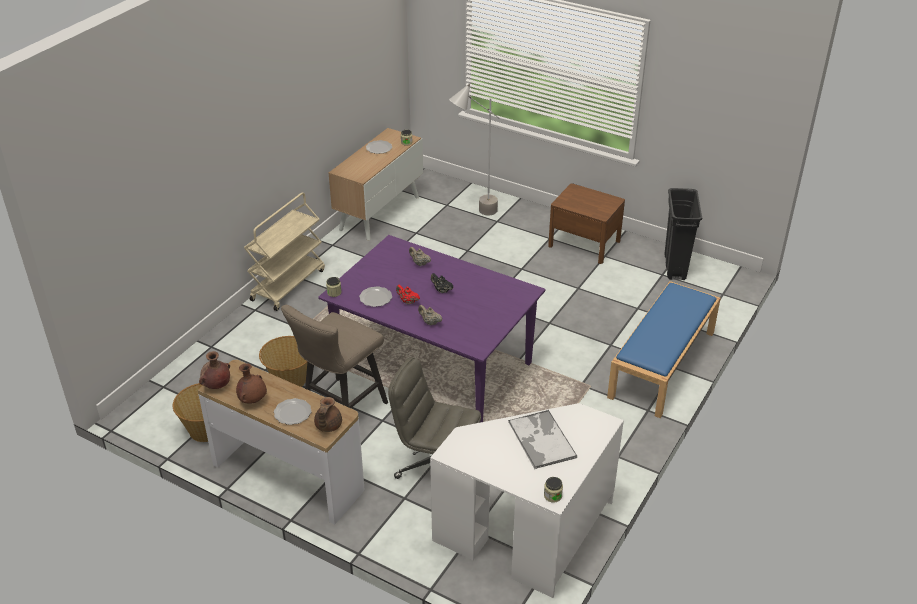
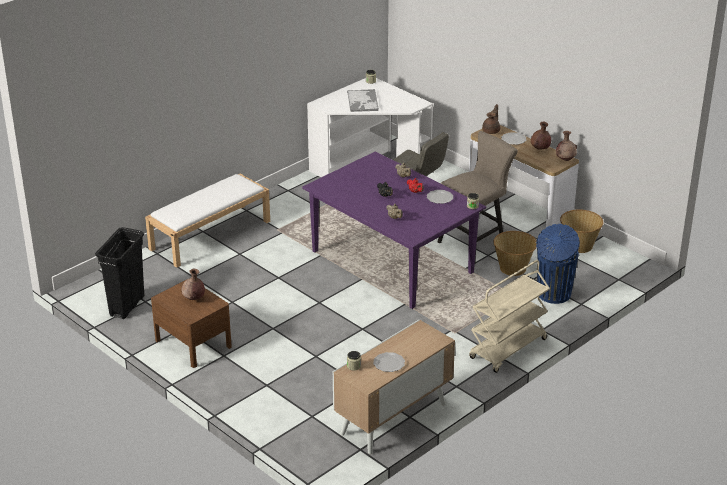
camera: 165 degrees left, 5 degrees down
grey floor lamp [449,84,500,215] -> none
blue bench [607,281,721,418] -> white bench [145,174,270,268]
none -> brown vase [182,269,205,300]
none -> blue trash can [536,224,580,304]

